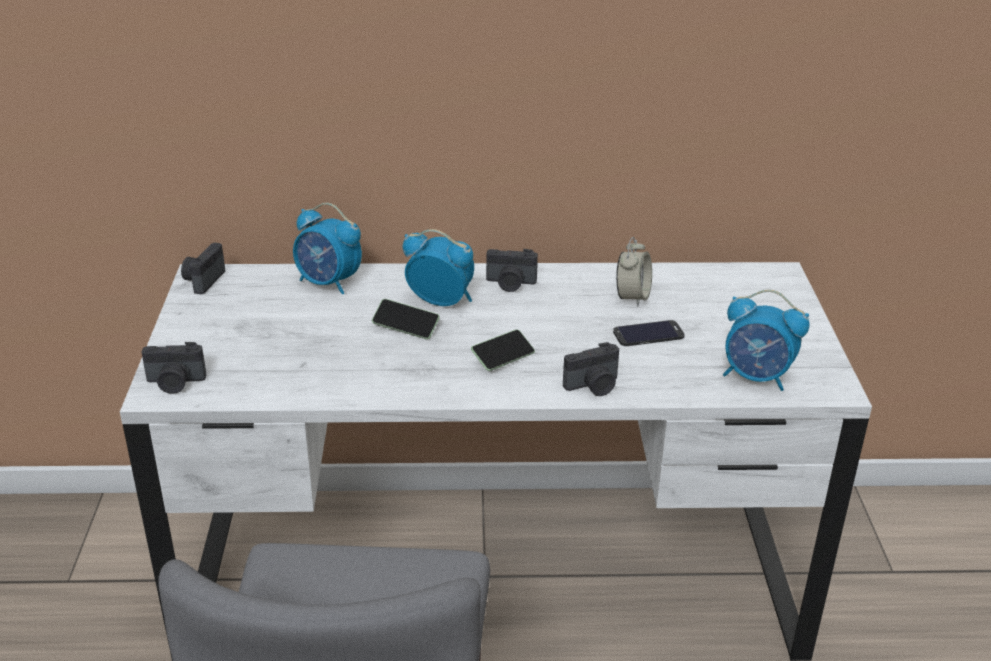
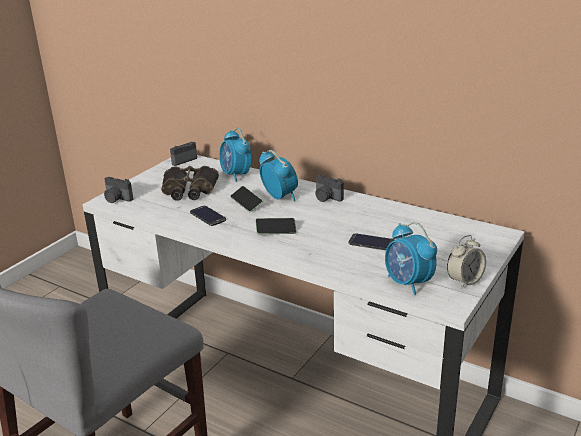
camera: 35 degrees right, 5 degrees down
camera [563,342,619,396] -> none
alarm clock [616,237,652,307] -> alarm clock moved to [447,235,486,288]
none -> binoculars [161,166,219,201]
none -> phone [190,206,226,226]

